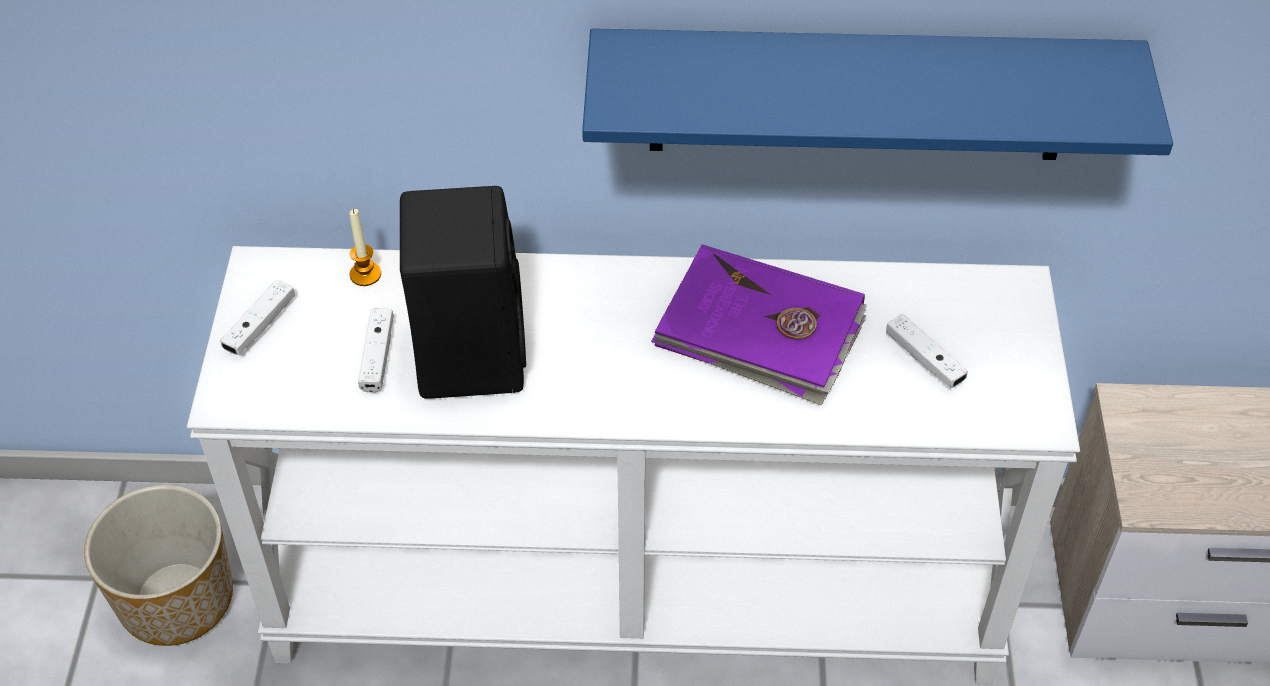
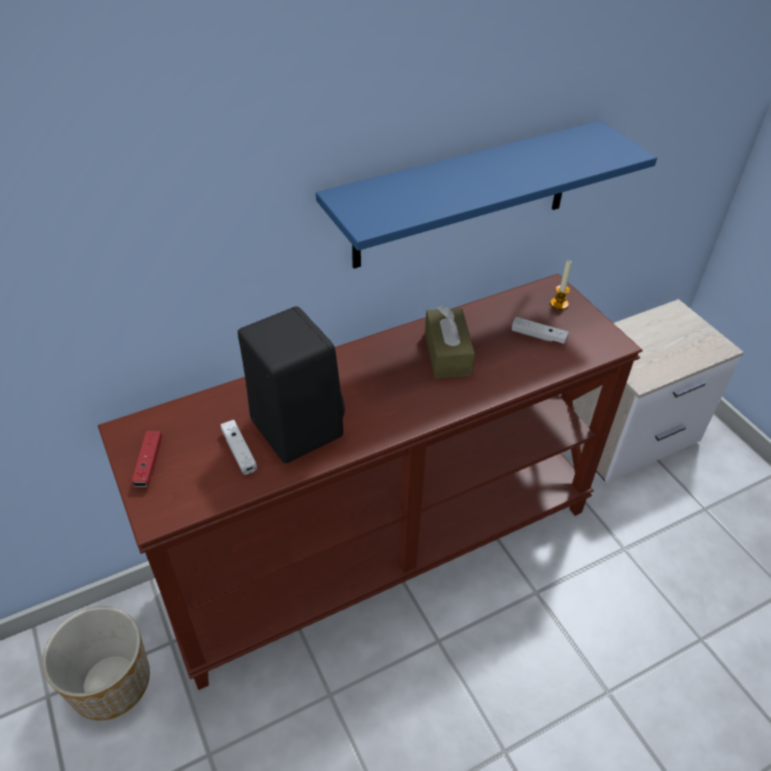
camera: 30 degrees left, 5 degrees down
white console table [187,246,1080,685] -> brown console table [98,274,643,690]
white game controller [220,280,295,355] -> red game controller [131,431,162,487]
candle [349,209,381,286] -> candle moved to [550,260,572,310]
purple book [651,245,867,405] -> brown tissue box [425,305,475,378]

